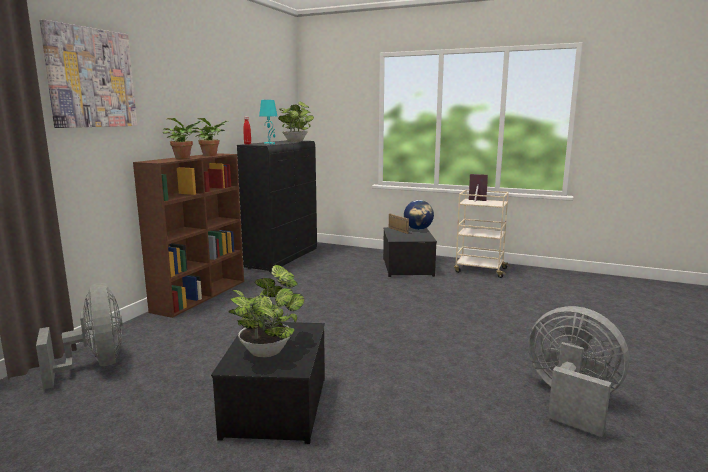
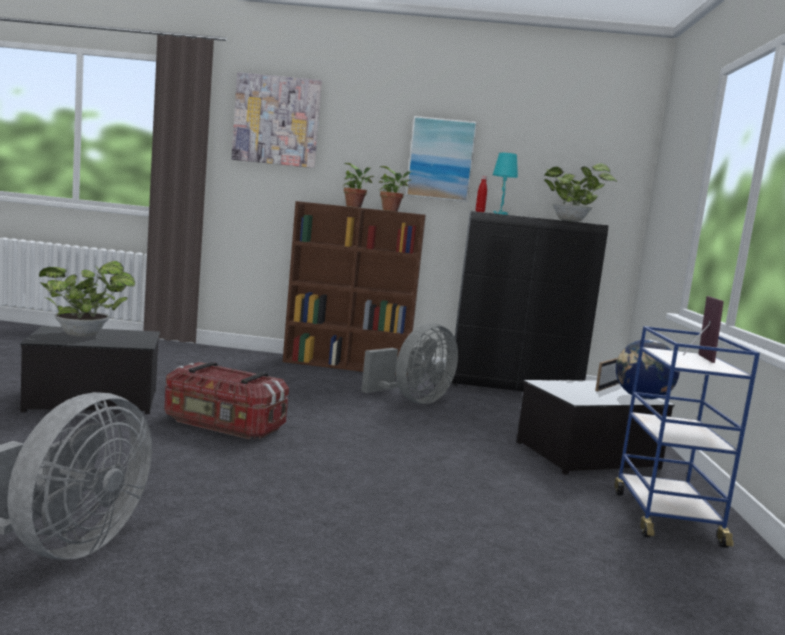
camera: 70 degrees right, 5 degrees down
grey fan [36,283,123,389] -> grey fan moved to [361,323,458,404]
beige cart [454,189,510,278] -> blue cart [614,326,760,548]
none -> storage box [164,362,289,439]
none -> picture [406,116,477,202]

